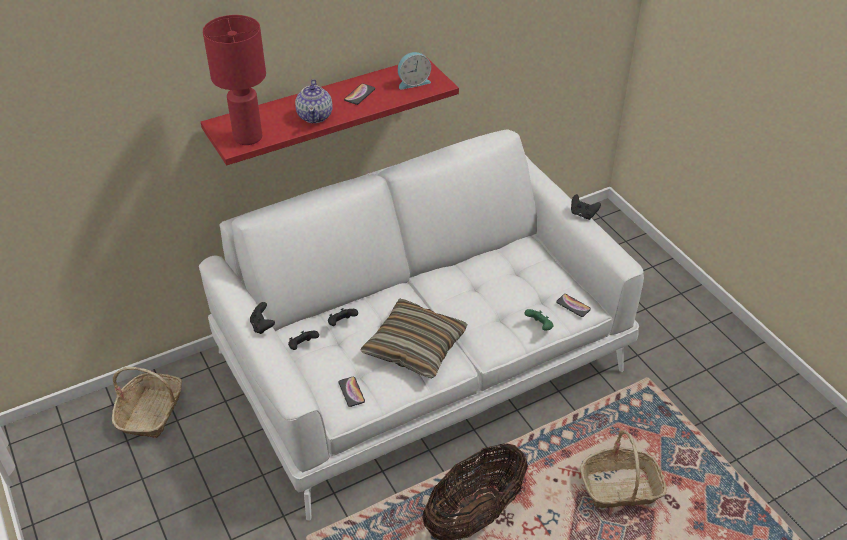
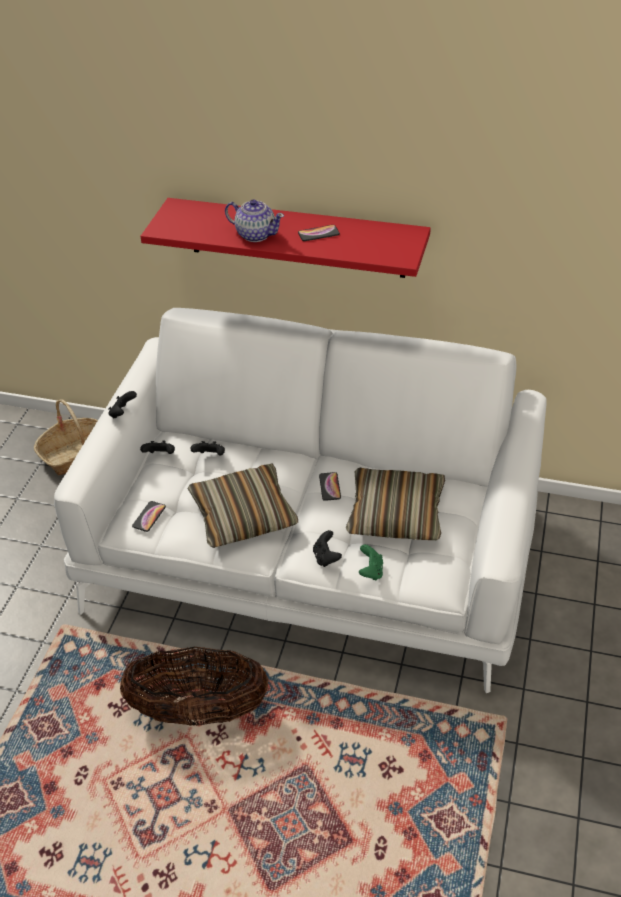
camera: 45 degrees right, 0 degrees up
red table lamp [203,15,266,145] -> none
teapot [295,79,333,123] -> teapot turned 105 degrees counterclockwise [225,199,284,242]
alarm clock [398,52,431,90] -> none
phone [556,294,591,317] -> phone moved to [319,472,341,501]
black game controller [571,194,601,220] -> black game controller moved to [313,530,342,567]
basket [580,430,667,508] -> none
none -> pillow [346,468,445,540]

